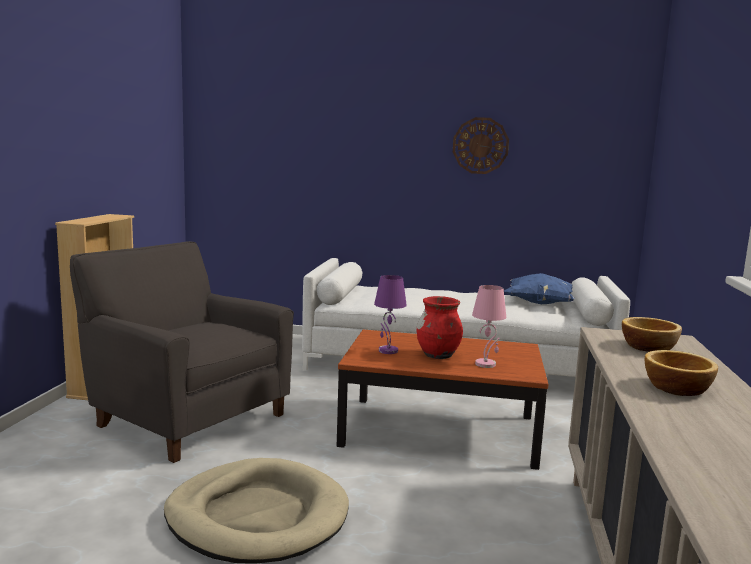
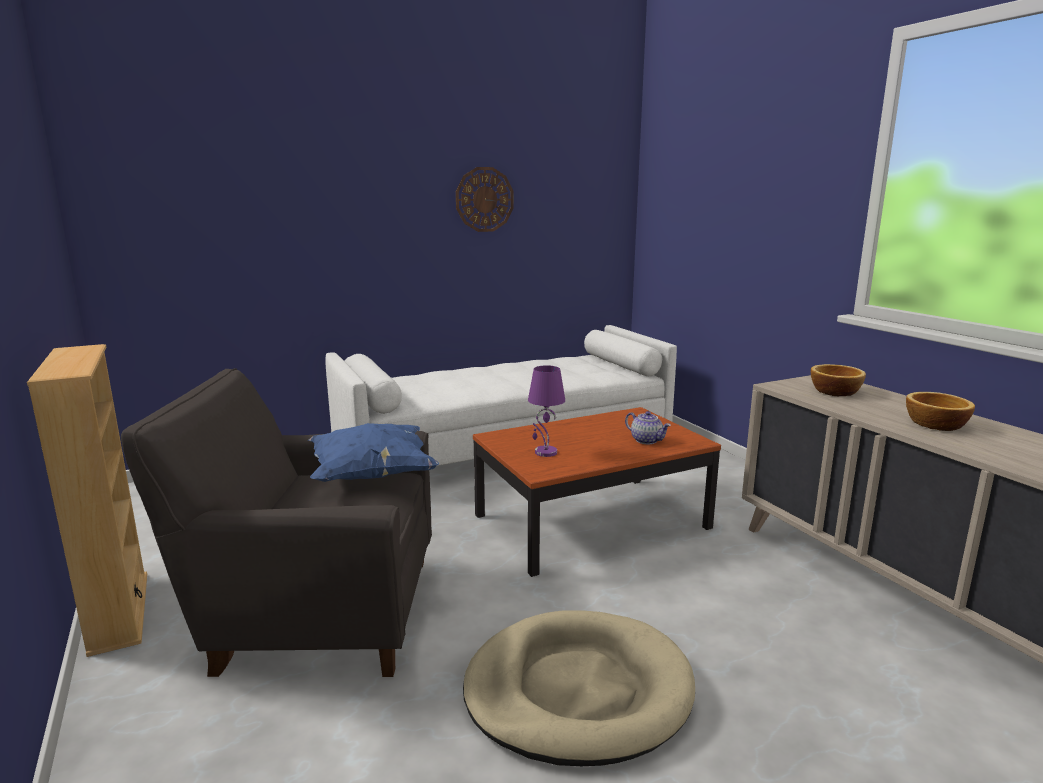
camera: 35 degrees left, 5 degrees up
red vase [417,296,463,359] -> none
pink table lamp [472,285,506,368] -> teapot [625,411,671,444]
blue pillow [504,273,575,304] -> blue pillow moved to [308,423,439,482]

